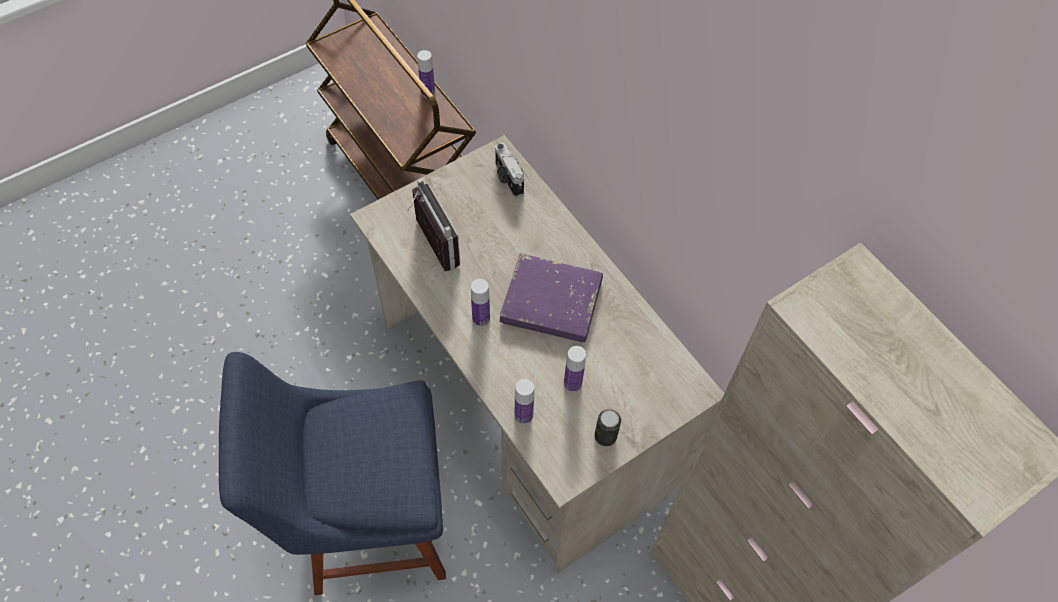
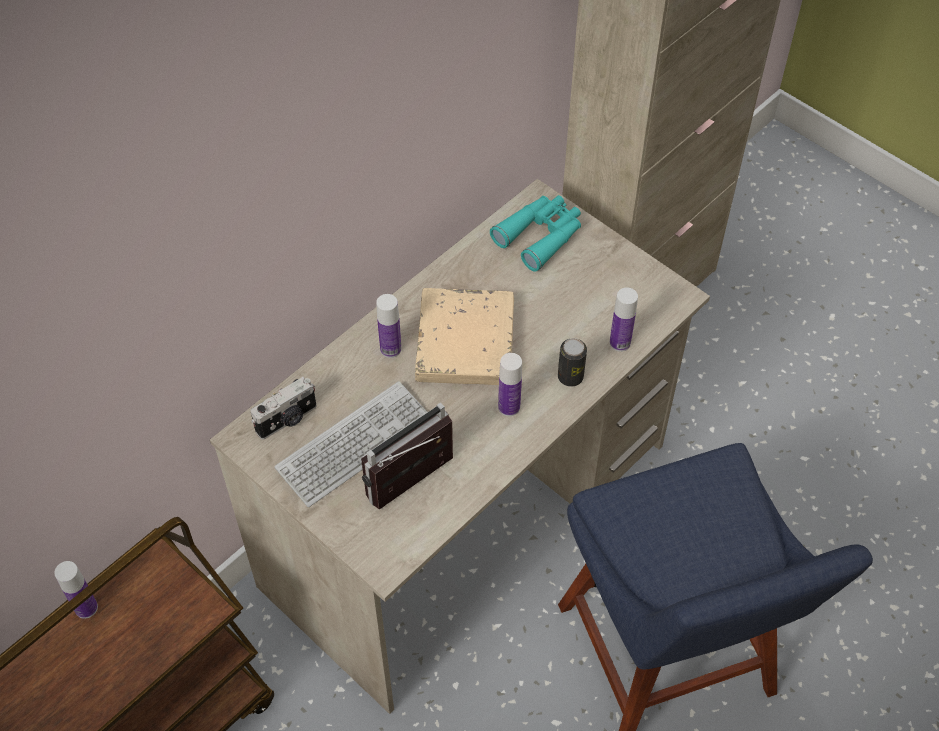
camera: 100 degrees left, 5 degrees down
purple book [500,253,603,342] -> beige book [415,288,514,385]
bottle [564,346,586,392] -> bottle moved to [376,294,401,358]
can [595,409,621,446] -> can moved to [558,338,587,387]
none -> keyboard [275,381,427,507]
none -> turquoise binoculars [490,195,581,272]

